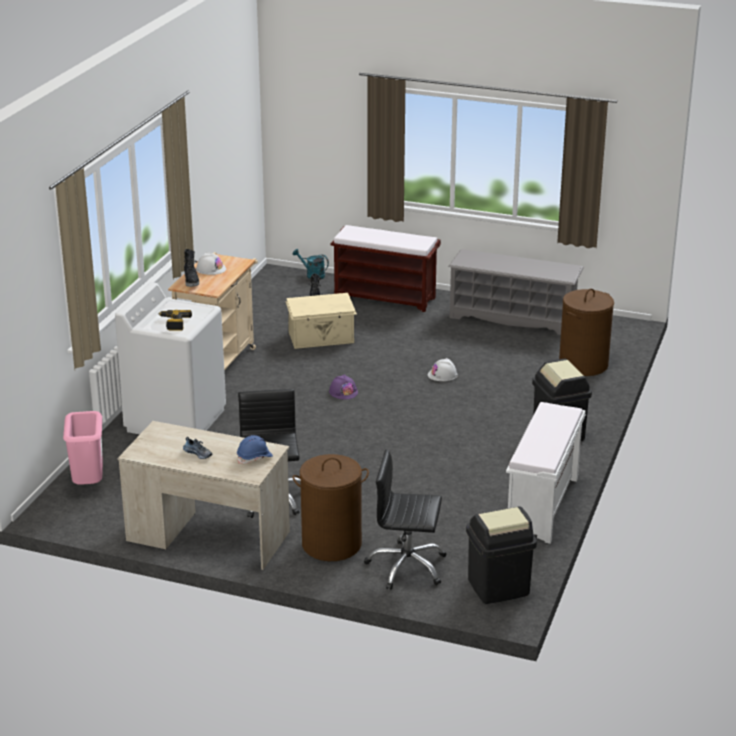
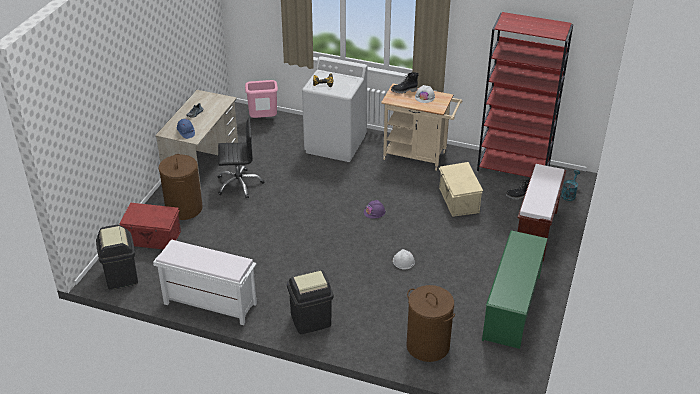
camera: 90 degrees right, 10 degrees up
black office chair [364,449,446,590] -> red storage box [119,202,181,250]
grey shoe rack [448,249,584,335] -> green shoe rack [482,230,548,349]
none -> red bookcase [477,12,573,177]

